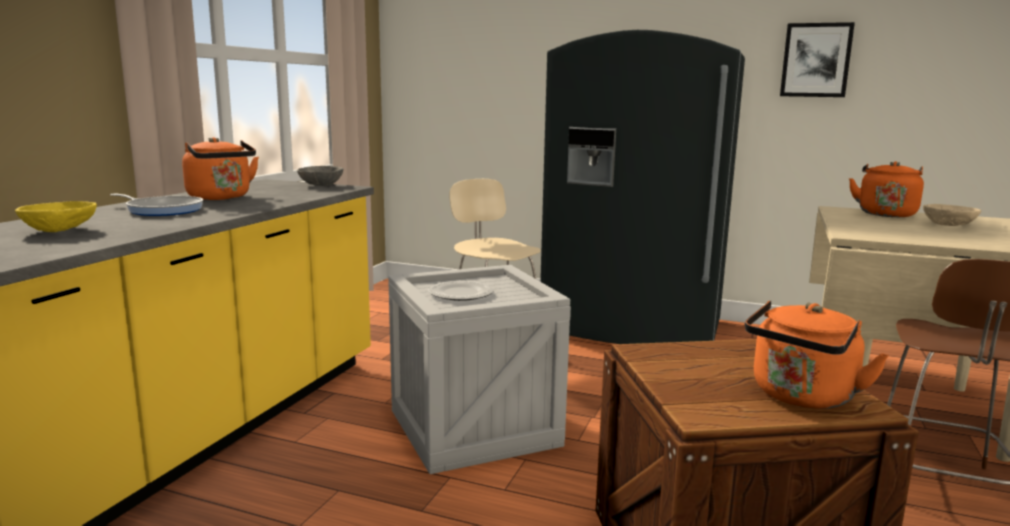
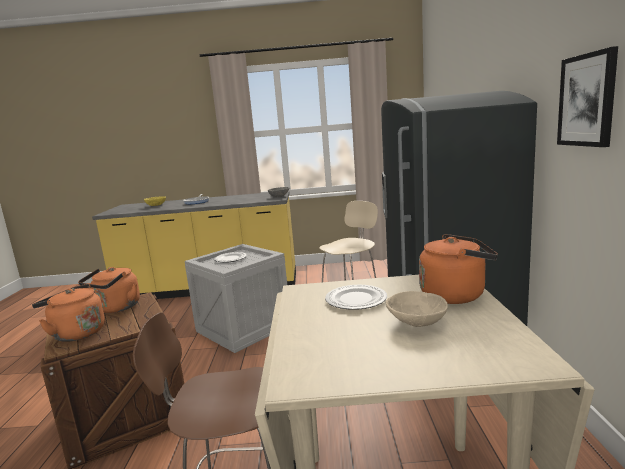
camera: 70 degrees right, 0 degrees up
orange kettle [182,137,259,200] -> orange kettle moved to [78,267,140,313]
none -> plate [325,285,387,310]

